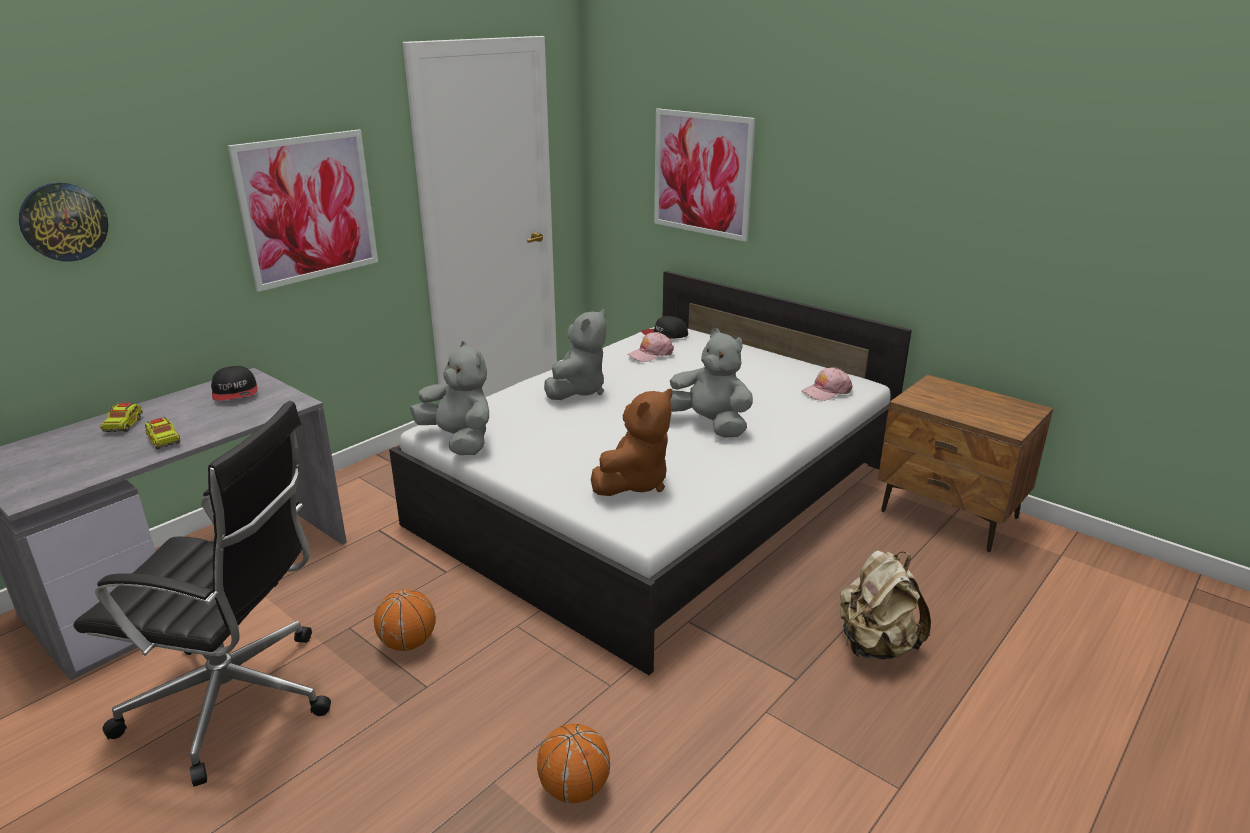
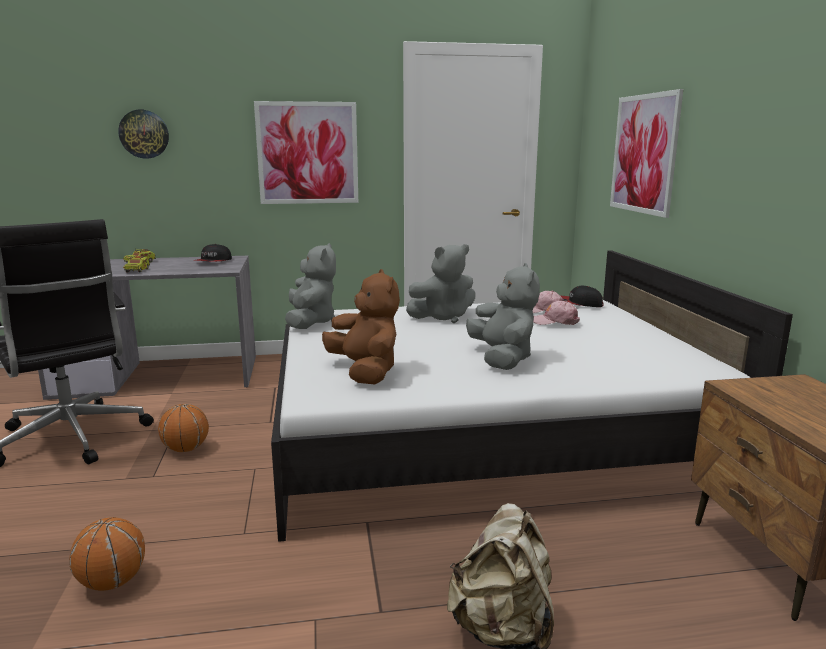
camera: 40 degrees right, 10 degrees down
brown plush toy [591,389,672,496] -> brown plush toy turned 105 degrees counterclockwise [322,269,400,385]
pink cap [801,367,853,401] -> pink cap moved to [533,301,580,325]

